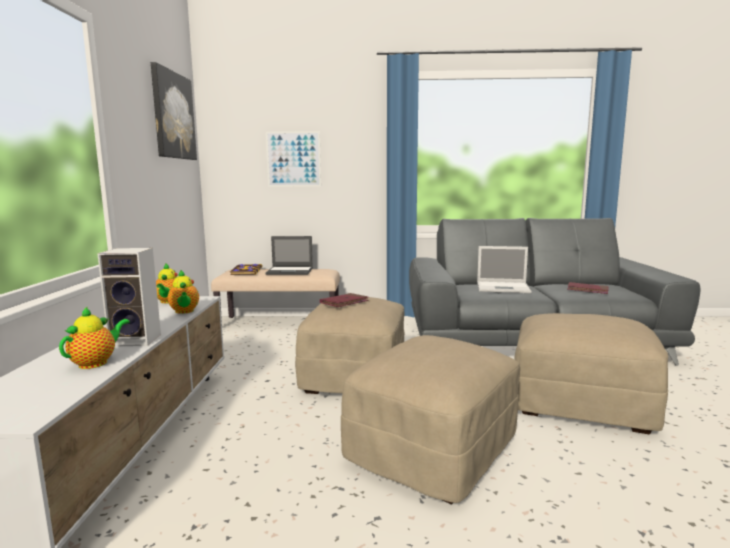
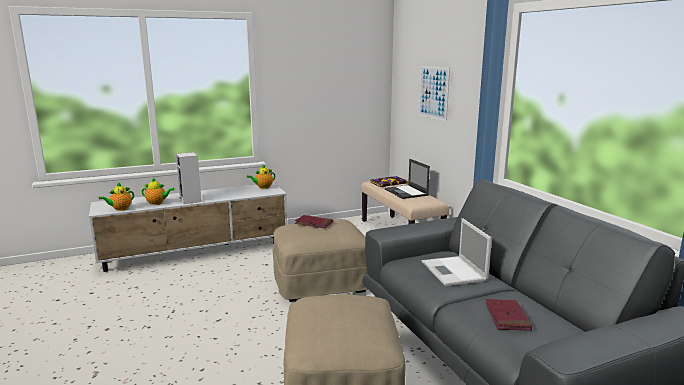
camera: 65 degrees right, 5 degrees up
picture [151,62,197,160] -> none
teapot [168,270,199,314] -> teapot moved to [99,182,134,211]
beige ottoman [341,335,520,504] -> none

